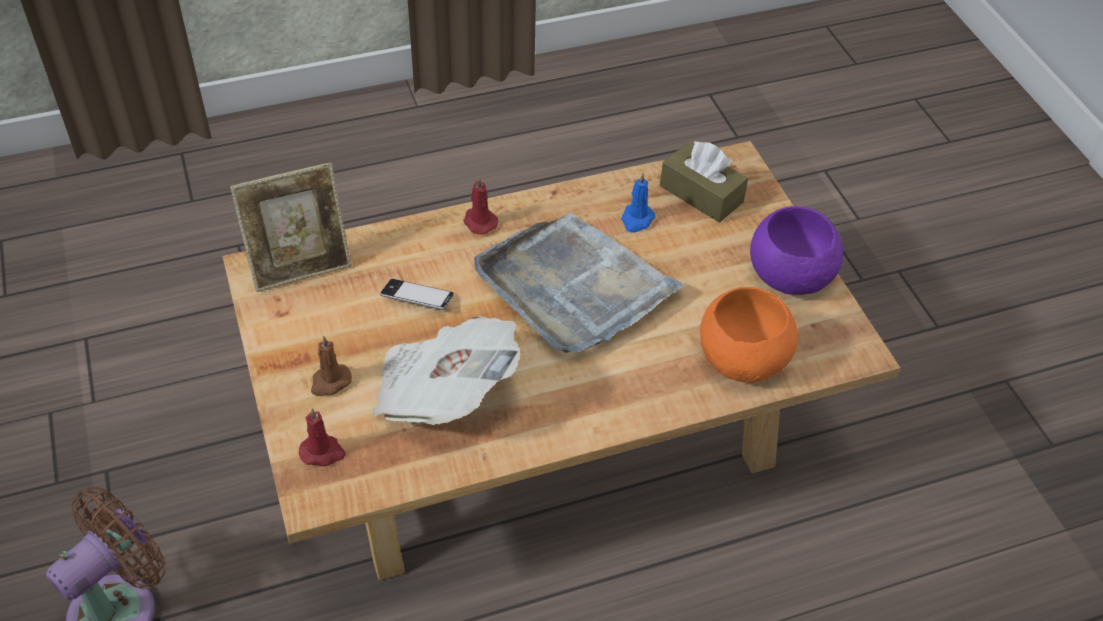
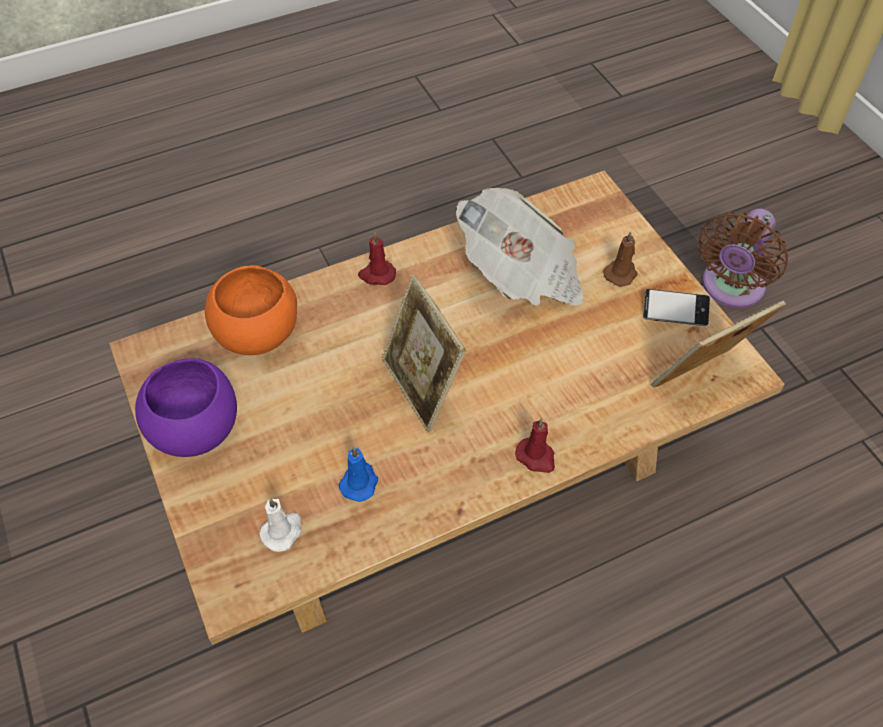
camera: 175 degrees right, 5 degrees up
red candle [299,408,346,466] -> red candle moved to [358,232,396,285]
phone [380,279,454,310] -> phone moved to [643,289,710,326]
grey tray [474,213,685,353] -> picture frame [382,275,466,432]
brown tissue box [660,141,748,223] -> white candle [259,498,302,552]

